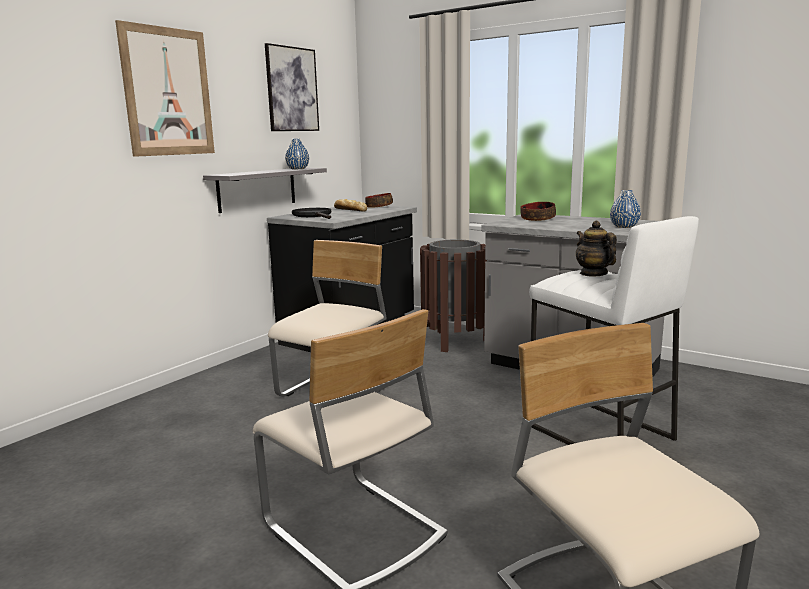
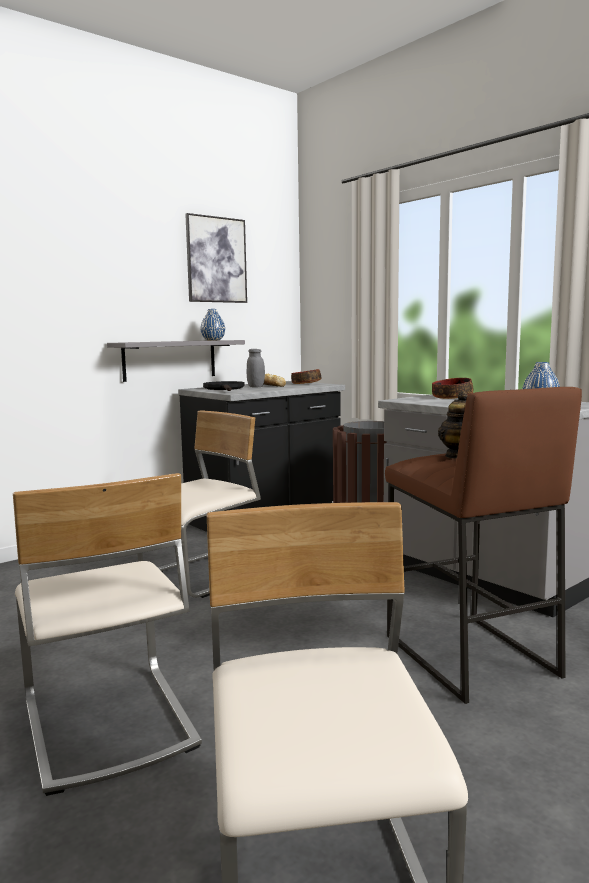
camera: 15 degrees right, 5 degrees down
picture [115,20,215,157] -> none
white stool [529,216,699,445] -> brown stool [385,387,582,704]
none -> grey jar [247,349,265,387]

